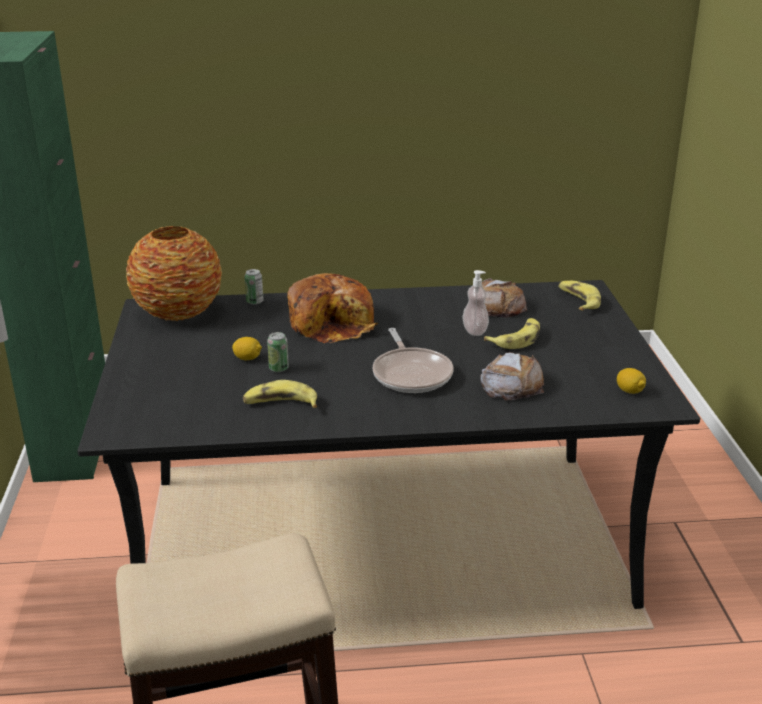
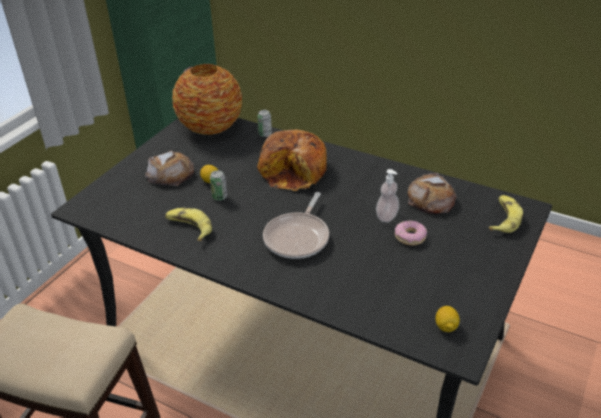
camera: 35 degrees right, 10 degrees up
bread [480,352,544,401] -> bread moved to [145,150,194,186]
banana [484,318,540,349] -> donut [395,220,427,245]

